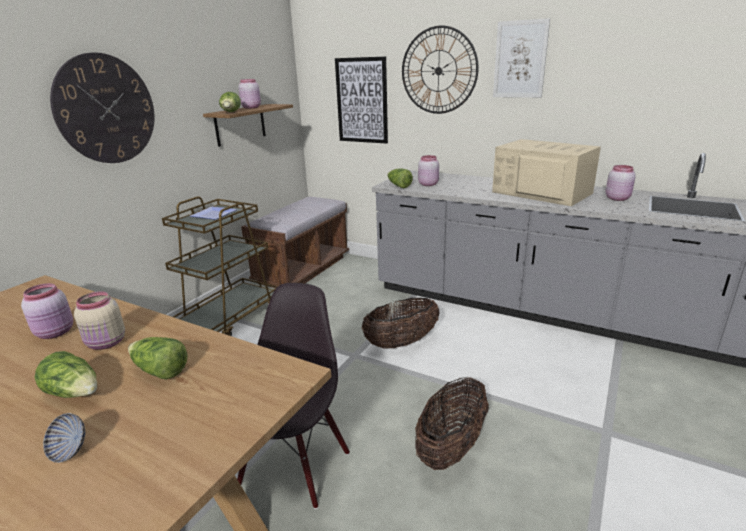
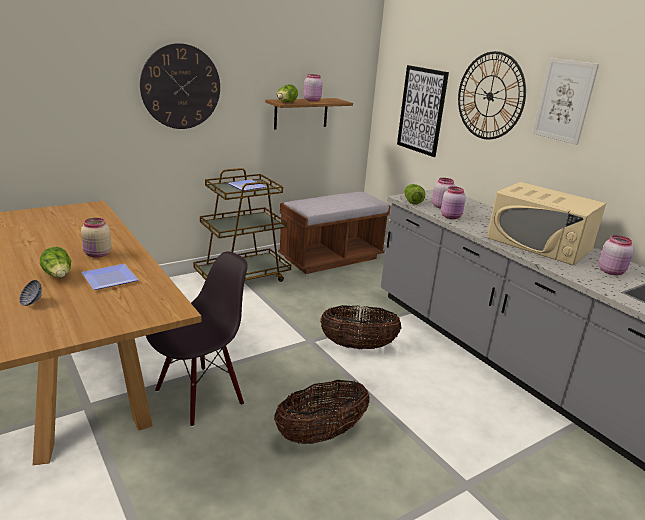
camera: 25 degrees right, 0 degrees up
pink jar [21,283,73,339] -> pink jar moved to [441,186,466,219]
lettuce [128,337,188,380] -> plate [81,264,139,290]
beige microwave [492,139,601,206] -> beige microwave turned 150 degrees clockwise [487,182,606,266]

